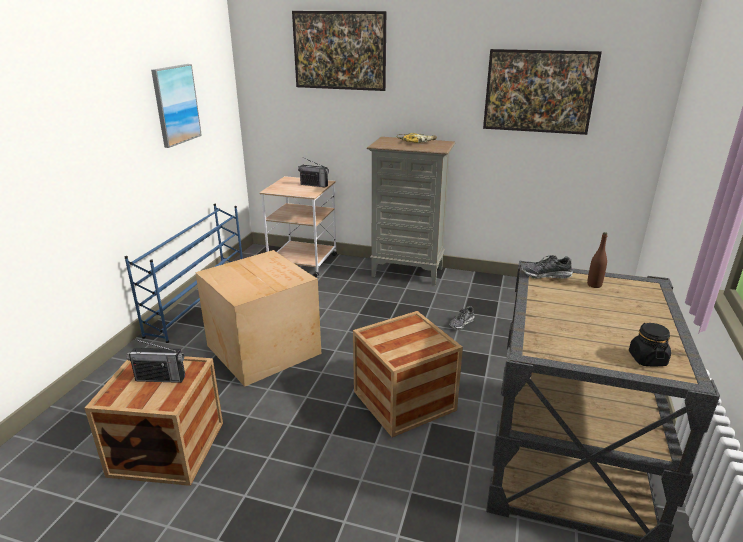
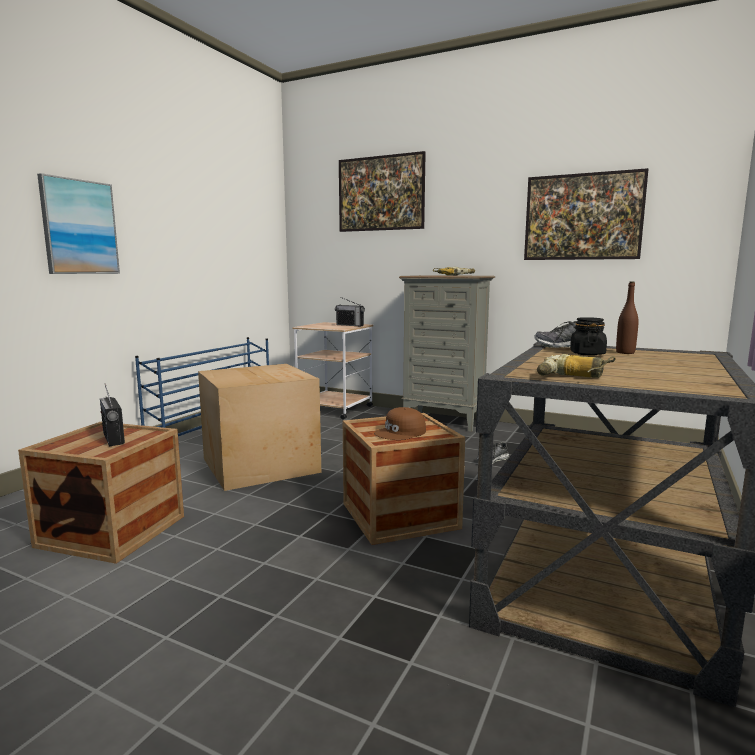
camera: 10 degrees right, 15 degrees down
radio [127,339,185,383] -> radio turned 45 degrees clockwise [100,384,125,446]
picture [151,64,202,148] -> picture moved to [37,173,120,274]
black jar [629,323,671,366] -> black jar moved to [570,317,607,356]
none -> brown cap [374,407,426,440]
none -> power drill [537,354,615,378]

